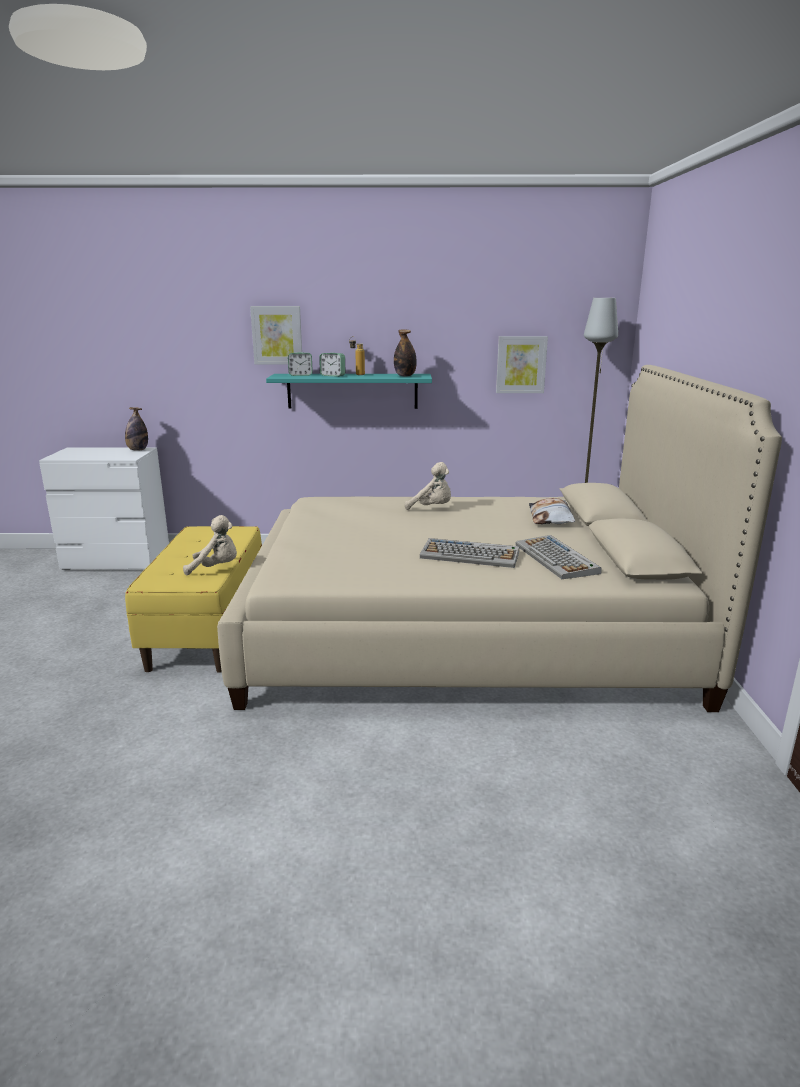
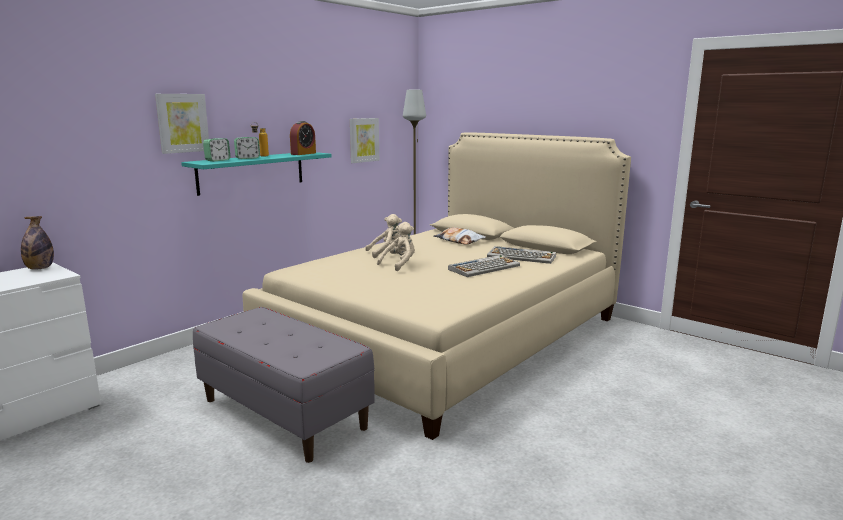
camera: 50 degrees left, 5 degrees down
yellow bench [125,526,262,673] -> grey bench [193,307,375,463]
beige plush toy [183,515,237,575] -> beige plush toy moved to [377,222,415,271]
bottle [394,329,417,376] -> alarm clock [290,121,316,155]

